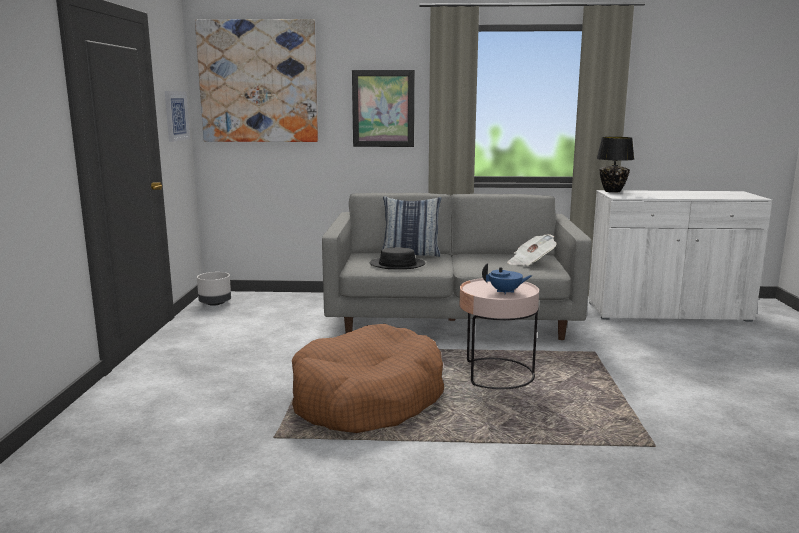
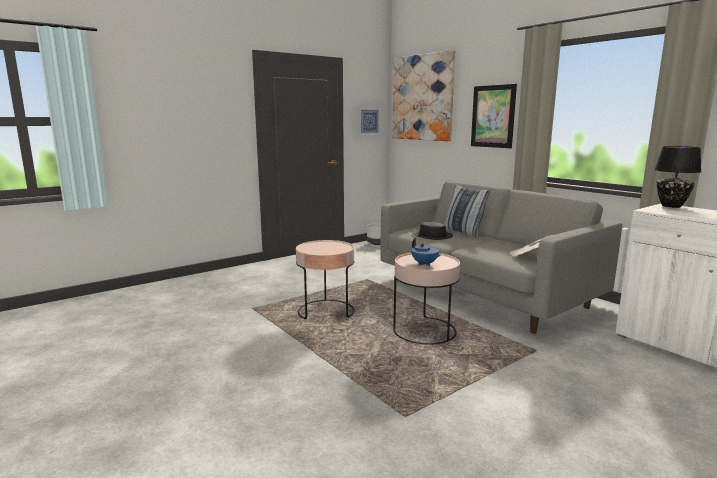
camera: 50 degrees right, 0 degrees up
brown dog bed [292,324,444,433] -> pink side table [296,240,355,319]

